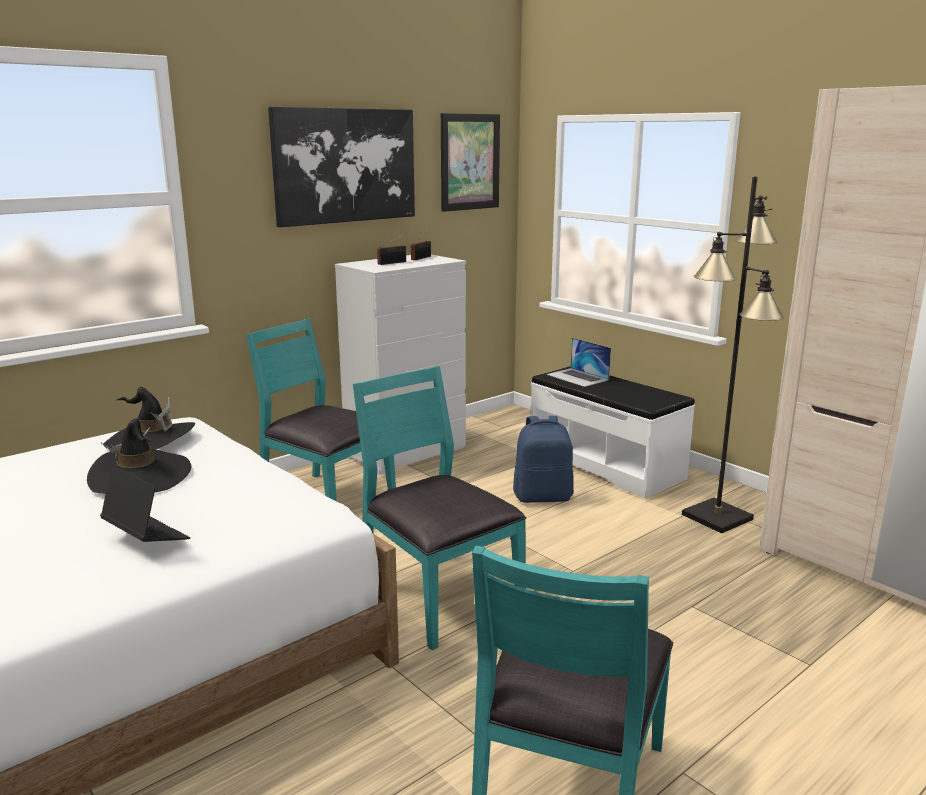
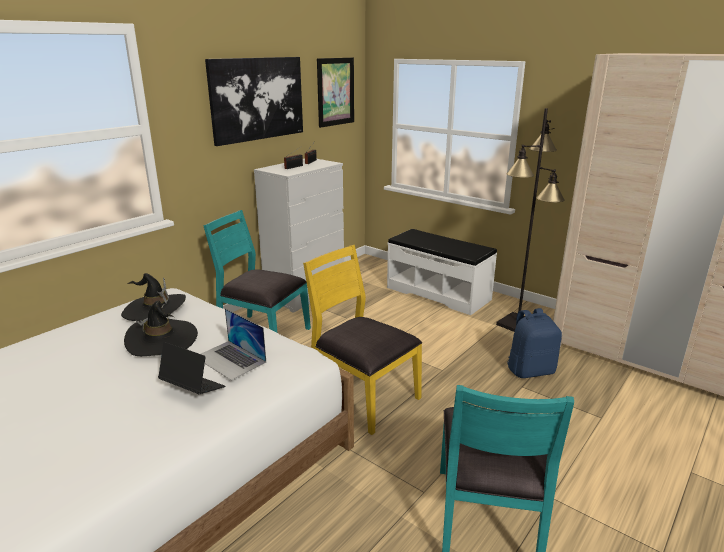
camera: 10 degrees left, 5 degrees up
turquoise chair [353,366,526,650] -> yellow chair [303,245,422,435]
blue backpack [513,416,574,503] -> blue backpack moved to [507,308,562,378]
laptop [547,338,611,387] -> laptop moved to [201,308,266,381]

